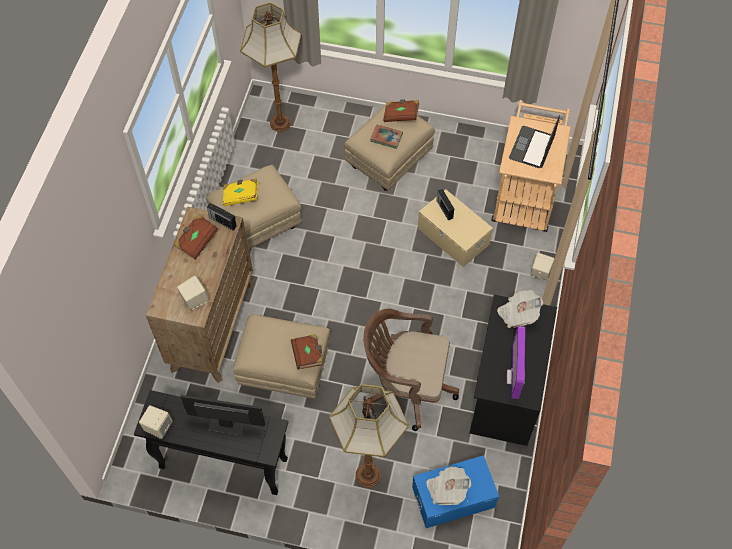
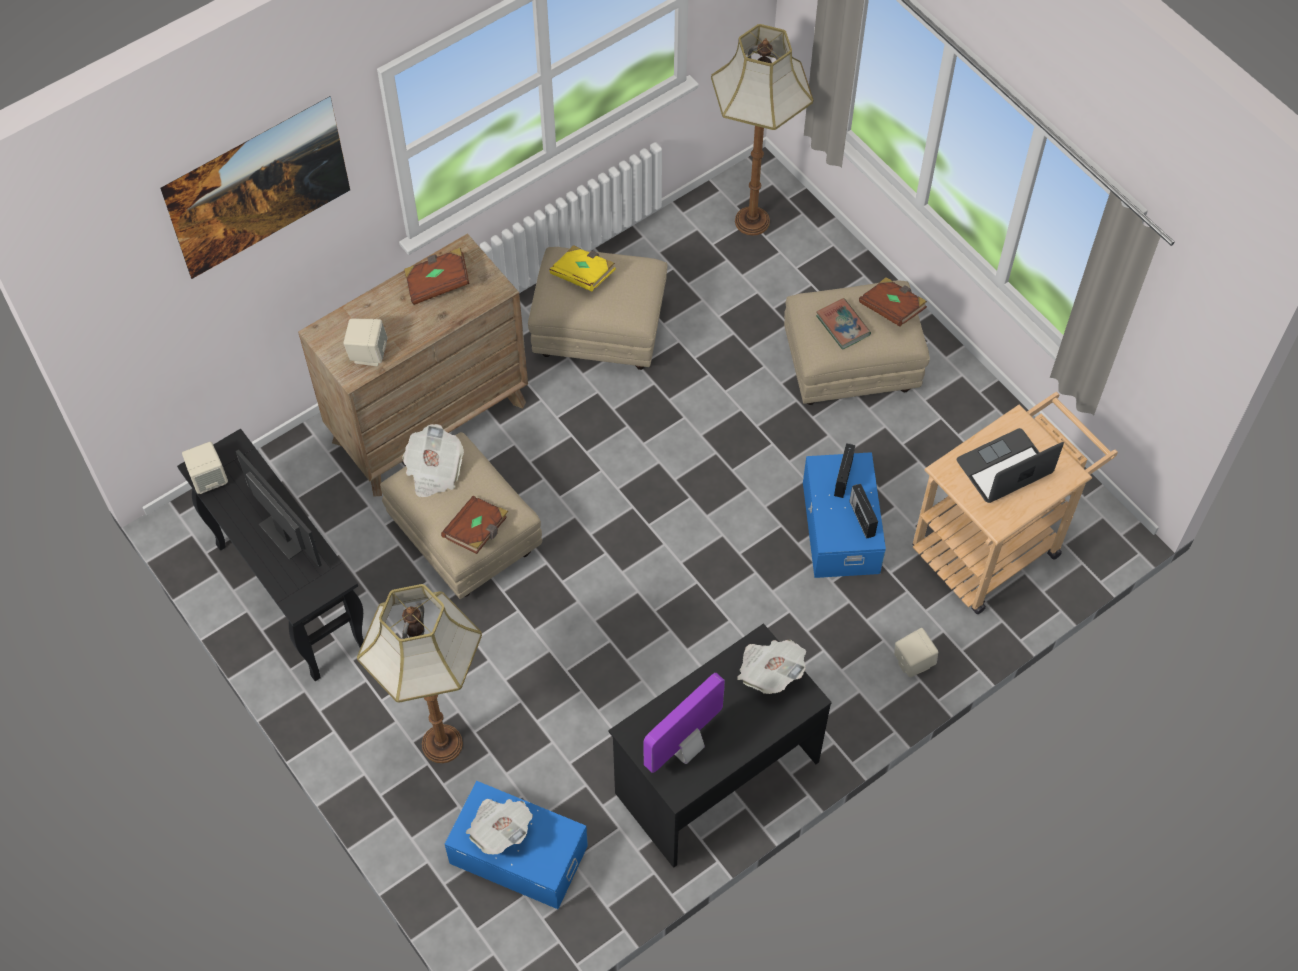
camera: 40 degrees right, 0 degrees up
radio [207,203,237,230] -> radio moved to [849,484,878,539]
brown office chair [363,309,459,431] -> none
beige storage box [418,189,493,267] -> blue storage box [803,452,886,578]
none -> picture [160,96,350,279]
none -> newspaper [402,424,464,498]

